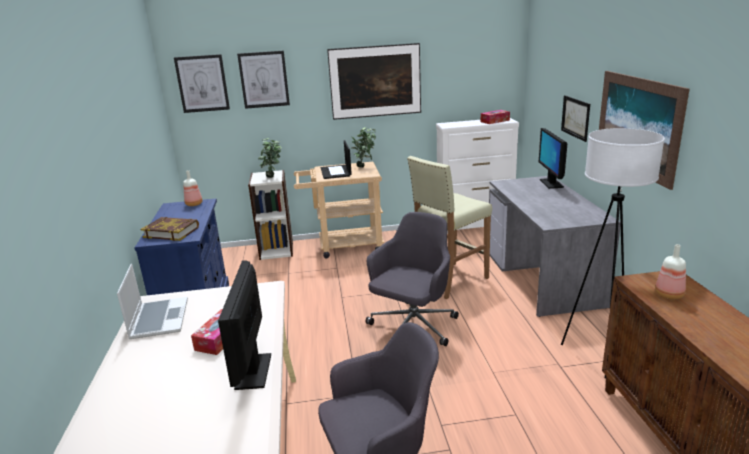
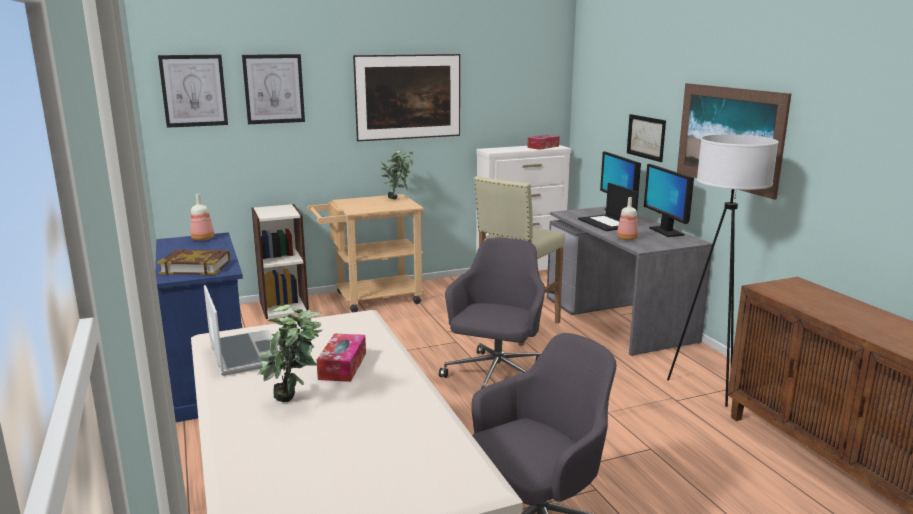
camera: 15 degrees left, 5 degrees down
monitor [218,260,271,390] -> monitor moved to [644,164,694,237]
potted plant [258,138,282,178] -> potted plant moved to [258,305,323,402]
laptop [321,140,352,179] -> laptop moved to [578,183,639,231]
bottle [655,244,686,299] -> bottle moved to [617,197,638,240]

